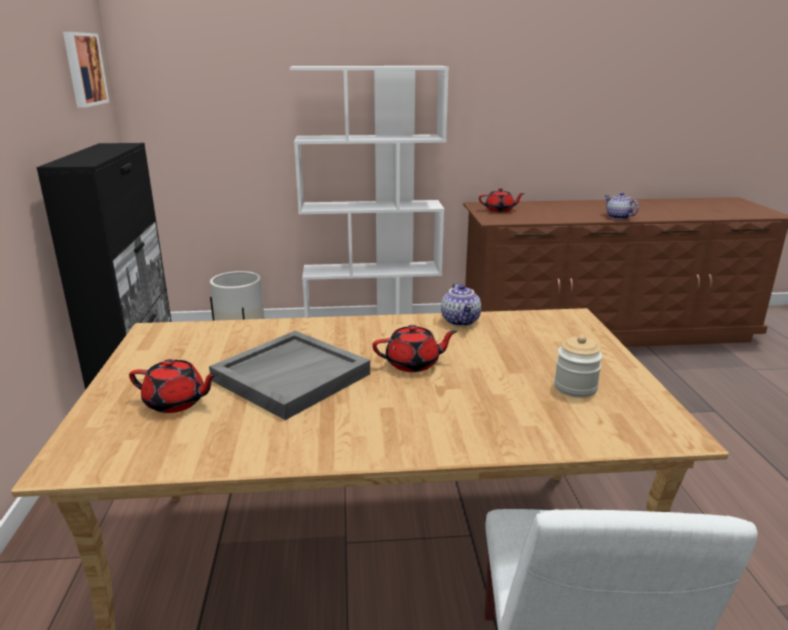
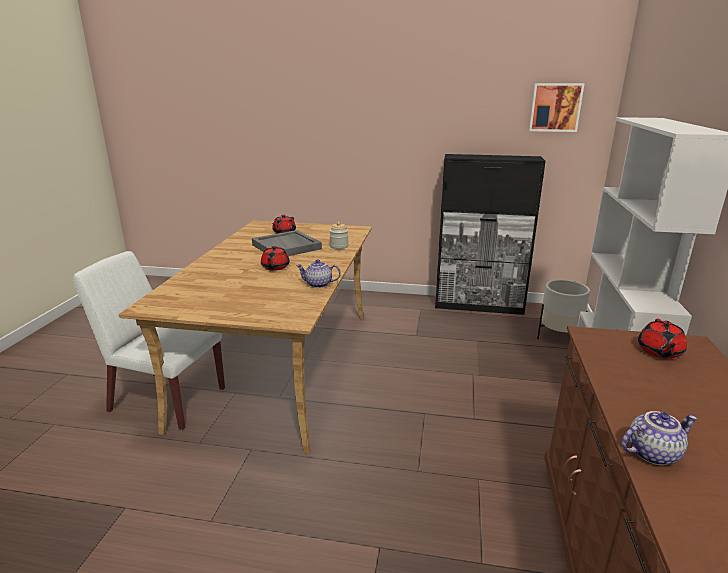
camera: 105 degrees right, 0 degrees up
jar [554,335,603,398] -> jar moved to [329,222,349,249]

